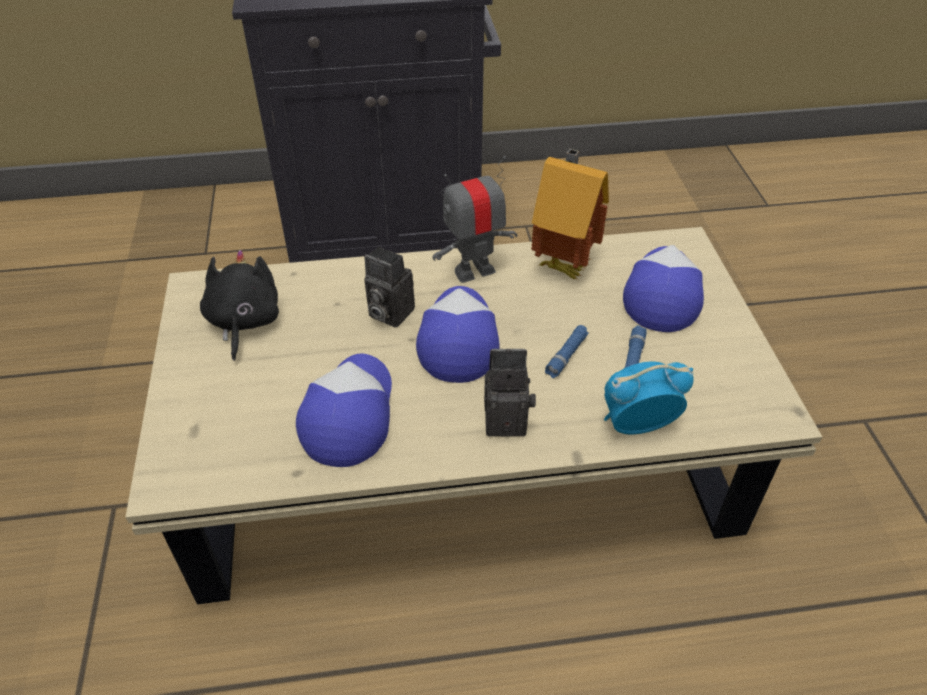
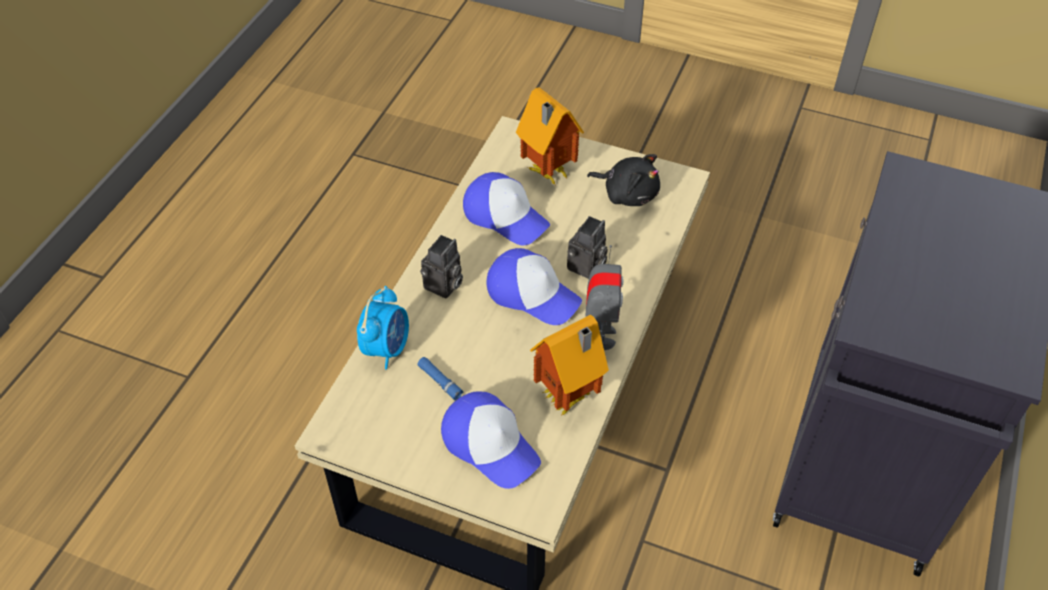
camera: 120 degrees right, 5 degrees up
camera [364,246,415,328] -> camera turned 150 degrees clockwise [567,216,608,279]
blue flashlight [545,325,589,378] -> none
none -> toy house [516,87,584,186]

